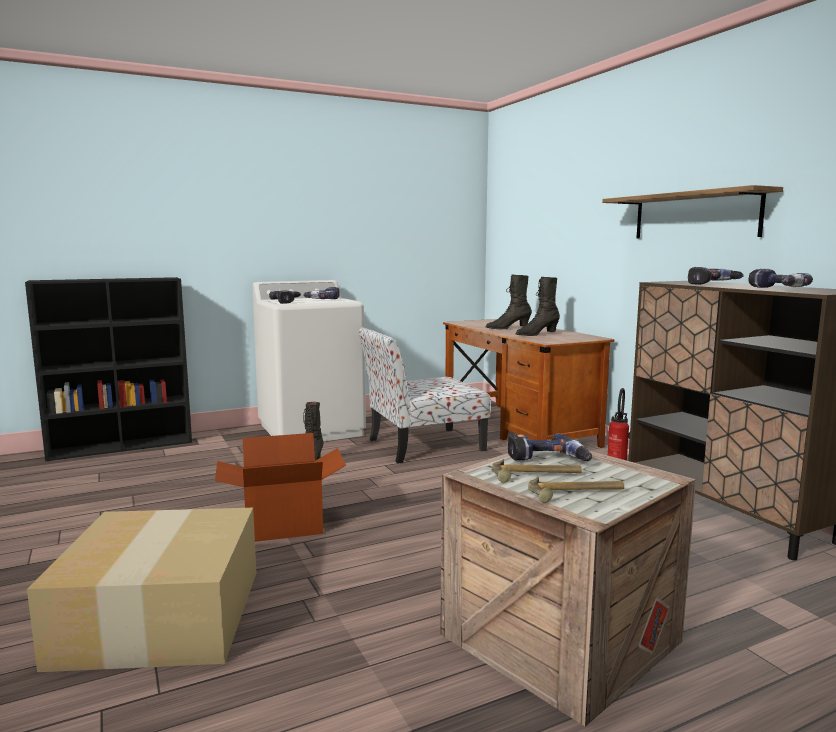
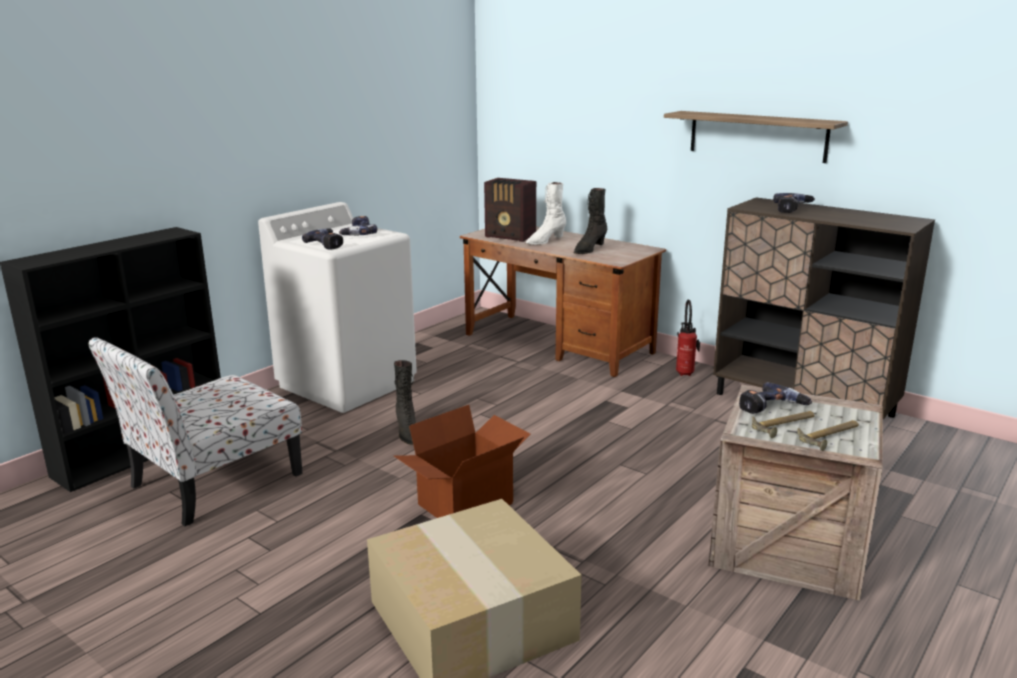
camera: 25 degrees left, 10 degrees up
chair [359,327,491,463] -> chair moved to [89,337,303,526]
black boot [486,275,532,329] -> white boot [526,182,566,245]
power drill [749,269,813,288] -> none
none -> radio [484,178,536,242]

